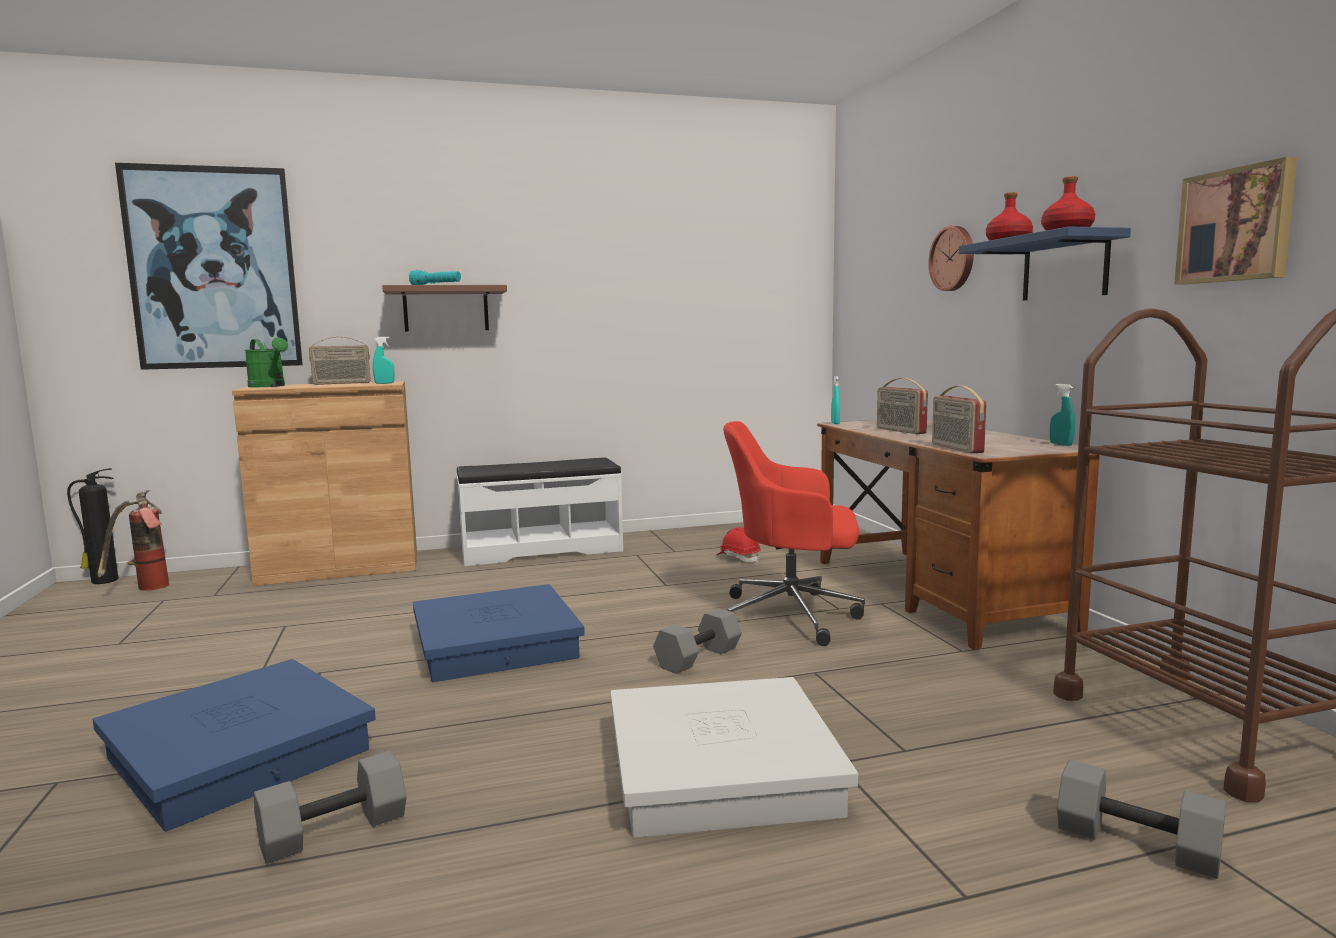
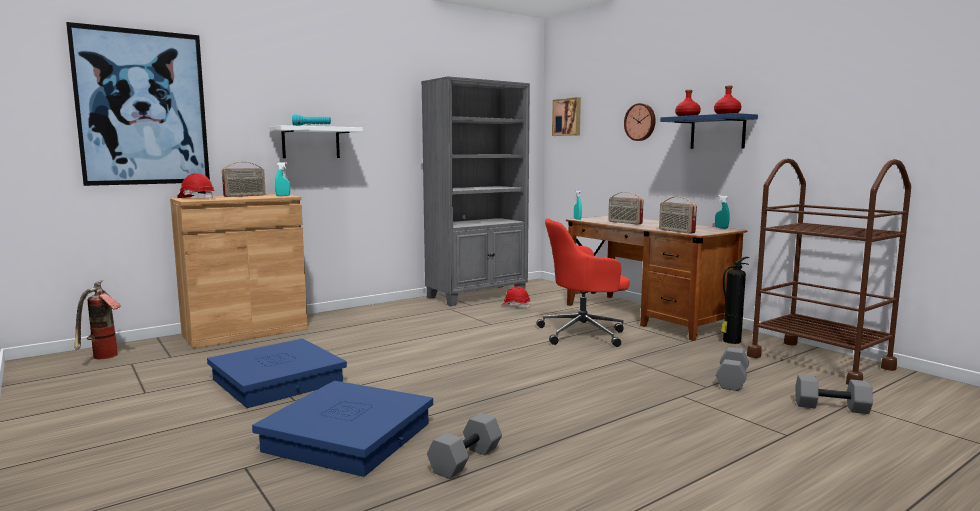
camera: 20 degrees left, 0 degrees up
fire extinguisher [67,468,118,584] -> fire extinguisher moved to [720,257,749,344]
green watering can [244,338,288,387] -> red hard hat [177,173,214,199]
brown shelf [382,285,507,332] -> white shelf [270,125,363,158]
blue storage box [413,584,585,682] -> blue storage box moved to [207,339,347,408]
white bench [456,457,623,566] -> none
white storage box [611,677,858,838] -> none
grey dumbbell [653,608,742,674] -> grey dumbbell moved to [716,347,749,391]
picture [1174,157,1297,285] -> picture moved to [552,97,581,136]
none -> grey bookcase [421,76,530,306]

